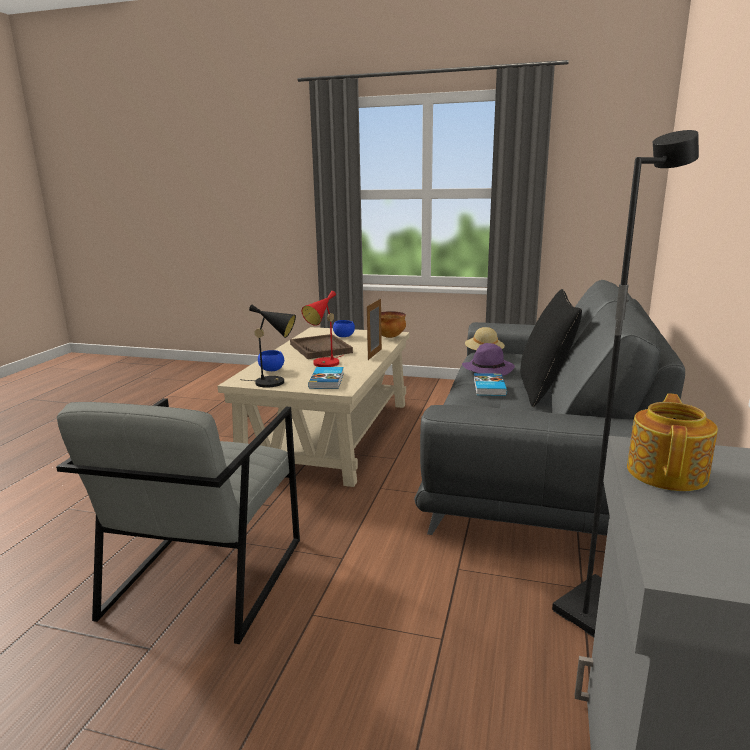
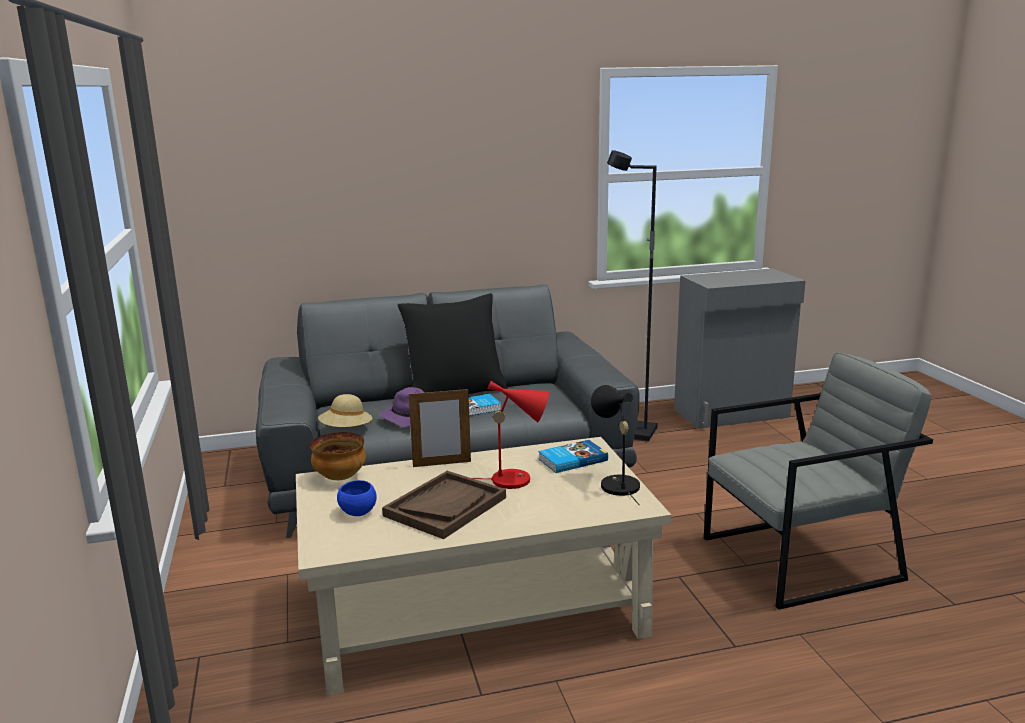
camera: 120 degrees left, 0 degrees up
blue bowl [258,350,284,371] -> none
teapot [627,393,718,491] -> none

